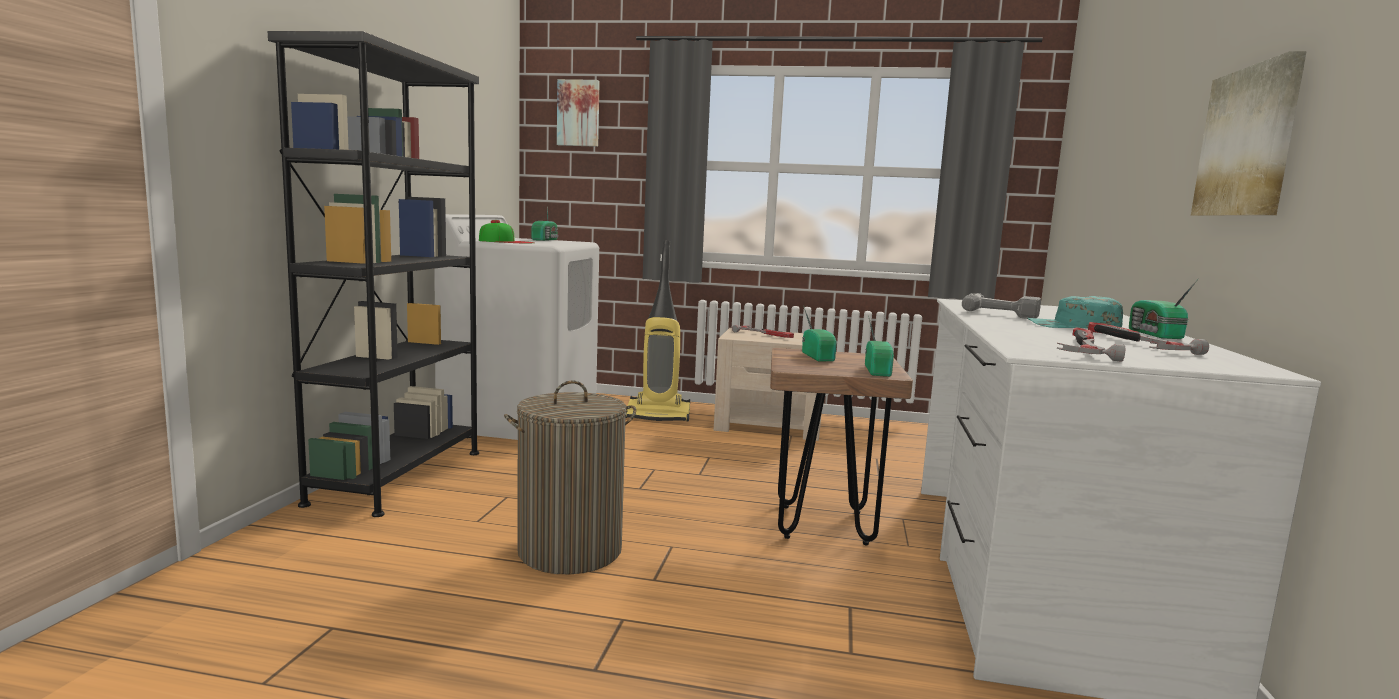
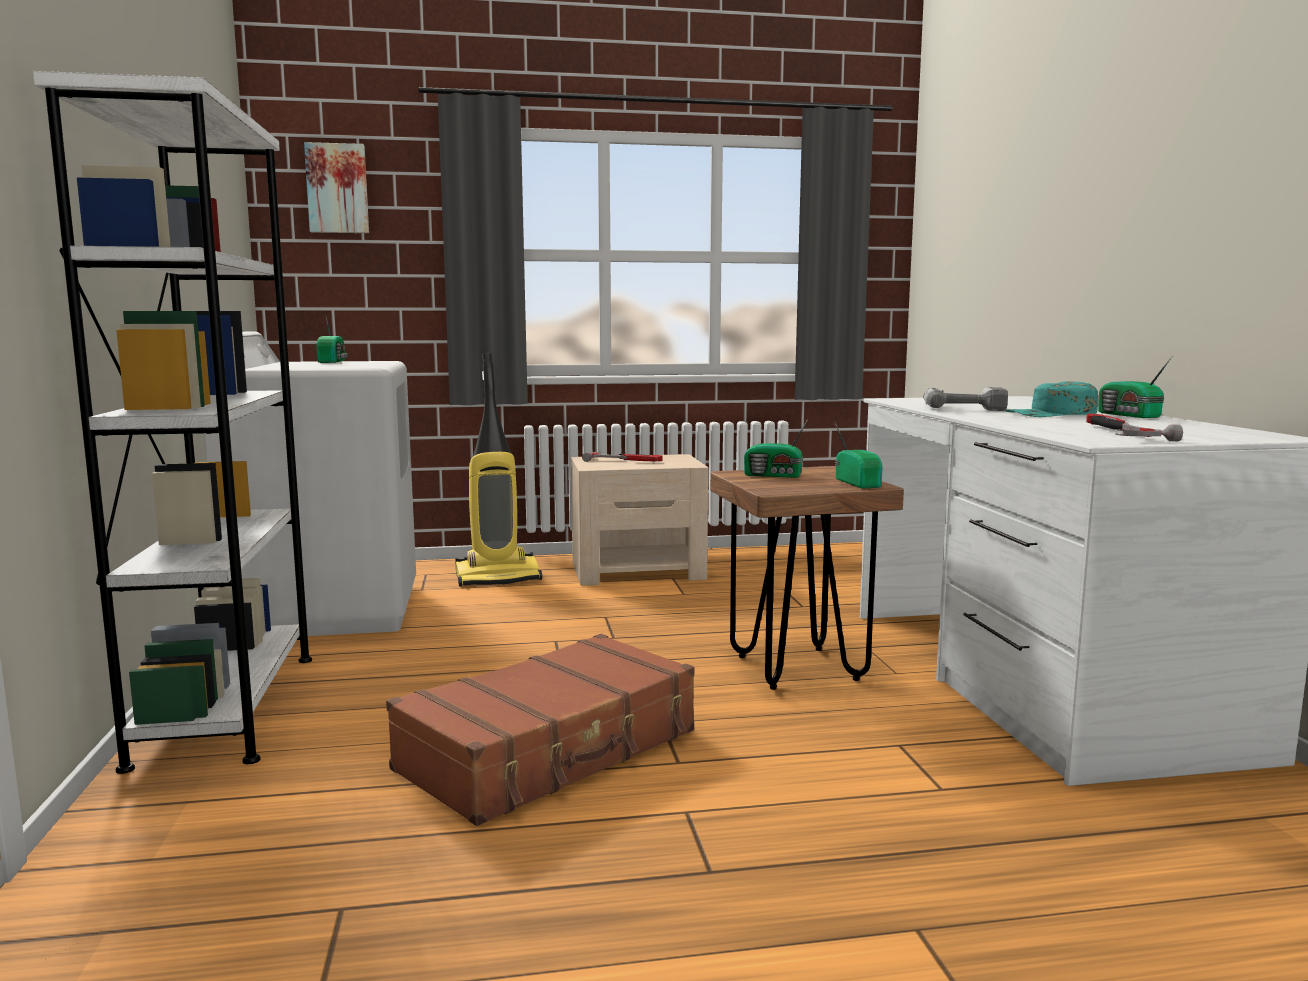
camera: 20 degrees left, 0 degrees up
black bookcase [268,31,479,517] -> white bookcase [33,71,312,774]
cap [479,220,535,244] -> none
laundry basket [504,380,636,574] -> brown suitcase [386,634,695,826]
radio [802,305,837,362] -> radio turned 135 degrees clockwise [744,419,808,478]
hammer [1088,322,1209,355] -> none
picture [1191,51,1307,216] -> none

